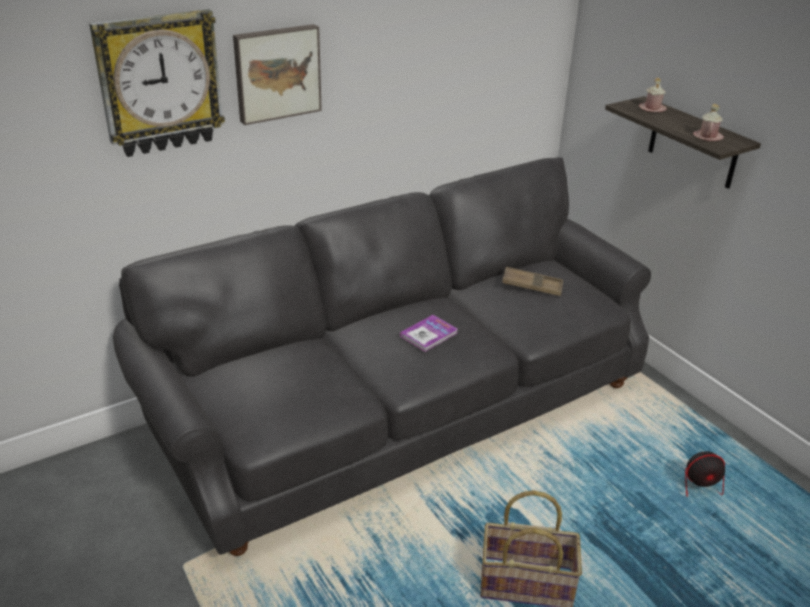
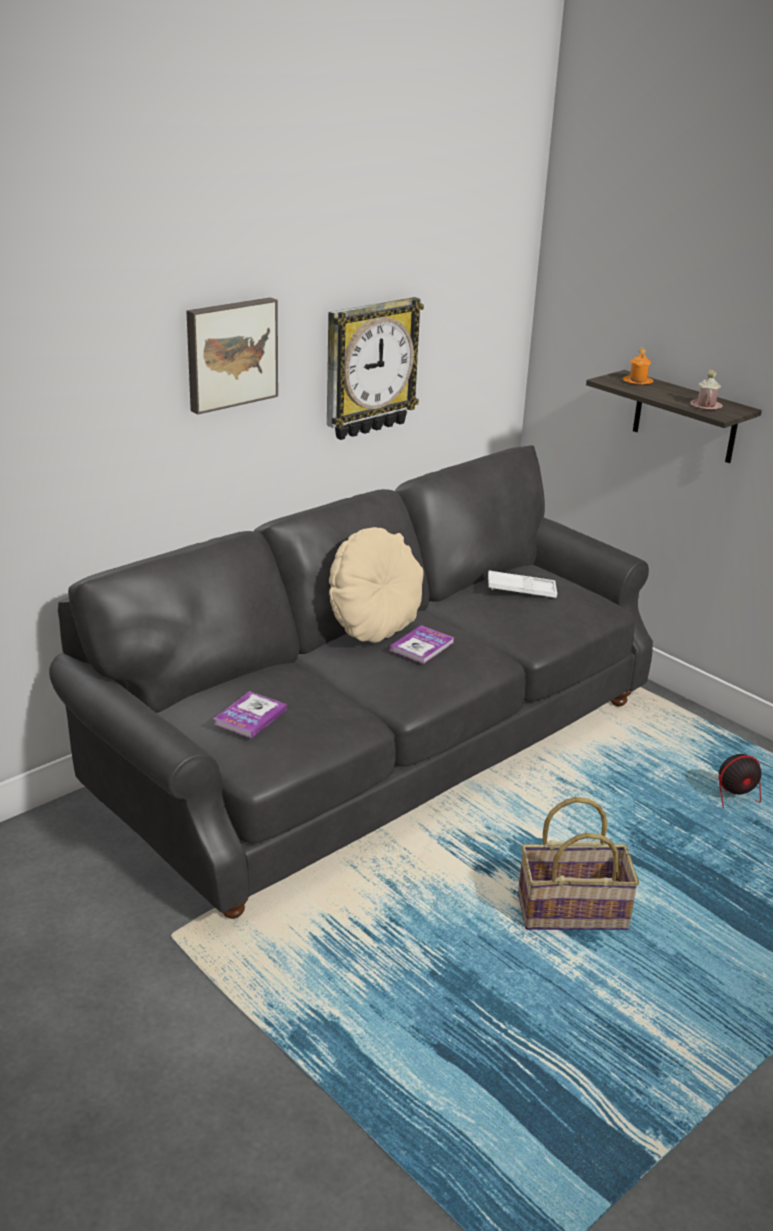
camera: 10 degrees left, 5 degrees down
wall clock [89,9,225,157] -> wall clock moved to [327,297,424,440]
brown tray [502,267,563,296] -> white tray [488,570,557,598]
pink mug [639,78,667,112] -> orange mug [623,347,653,385]
none -> book [214,691,287,738]
none -> beige pillow [329,527,423,643]

